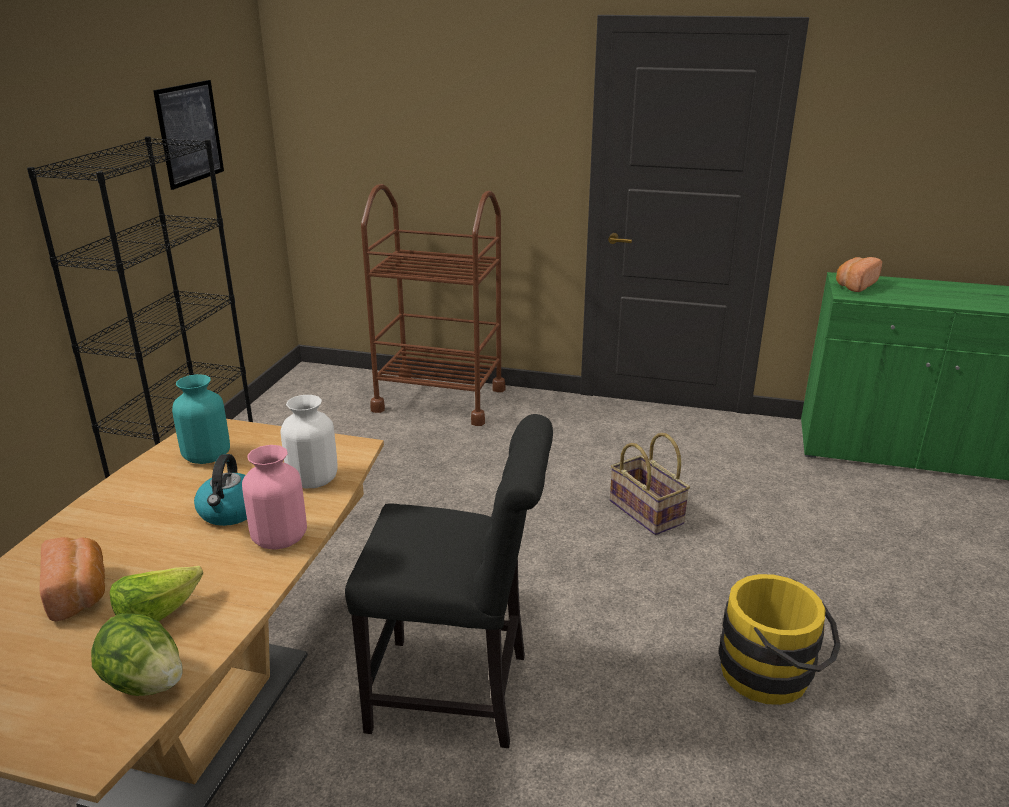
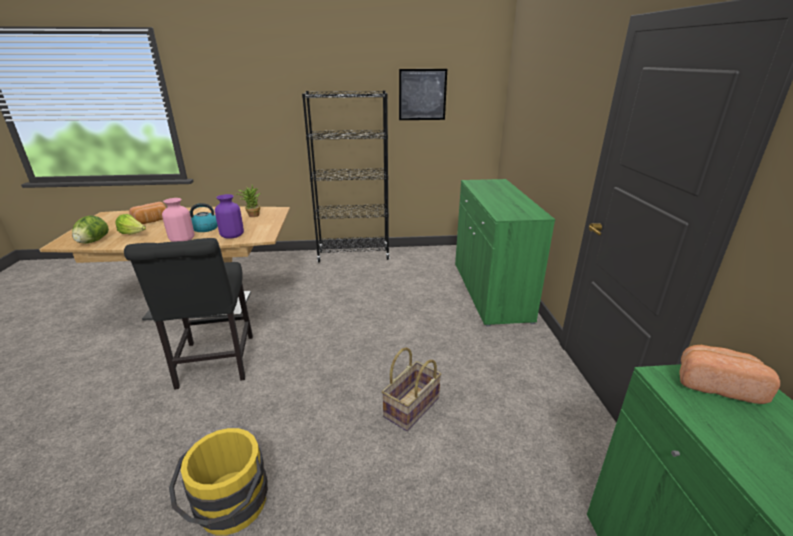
camera: 70 degrees right, 0 degrees up
turquoise vase [172,374,230,464] -> potted plant [236,185,260,217]
white vase [281,395,338,488] -> purple vase [215,194,244,239]
brown cart [361,184,505,426] -> green cabinet [455,179,555,327]

